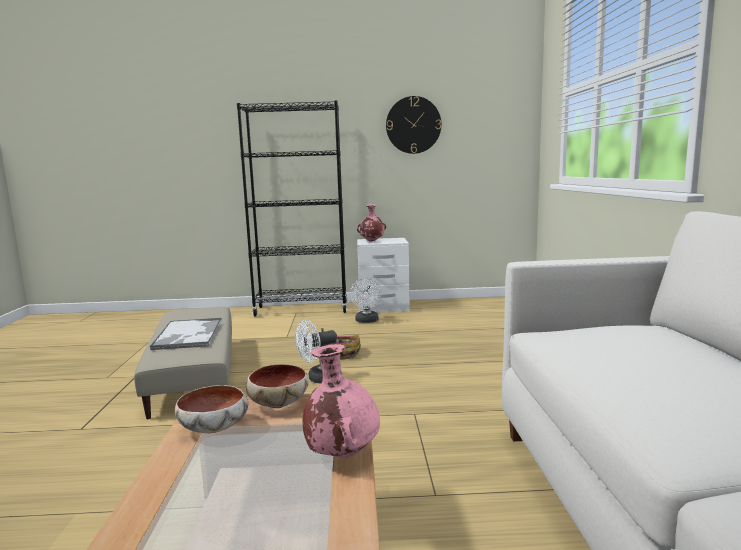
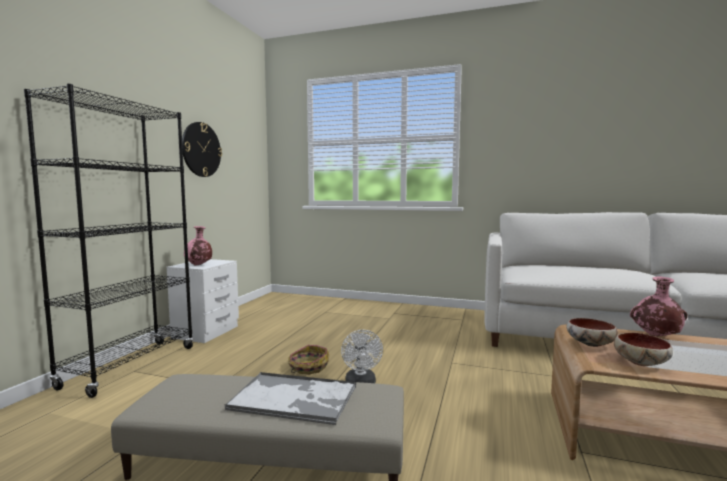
camera: 70 degrees left, 5 degrees down
white fan [350,278,382,323] -> none

